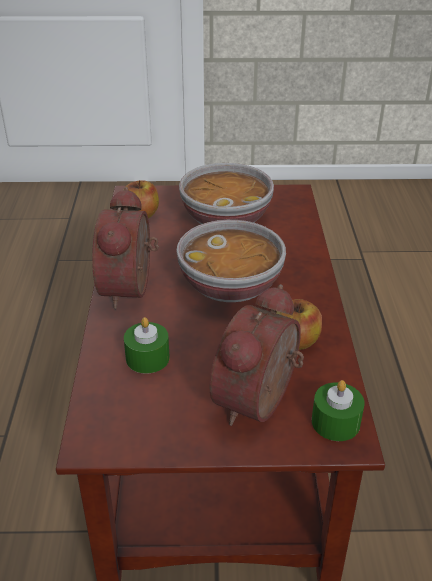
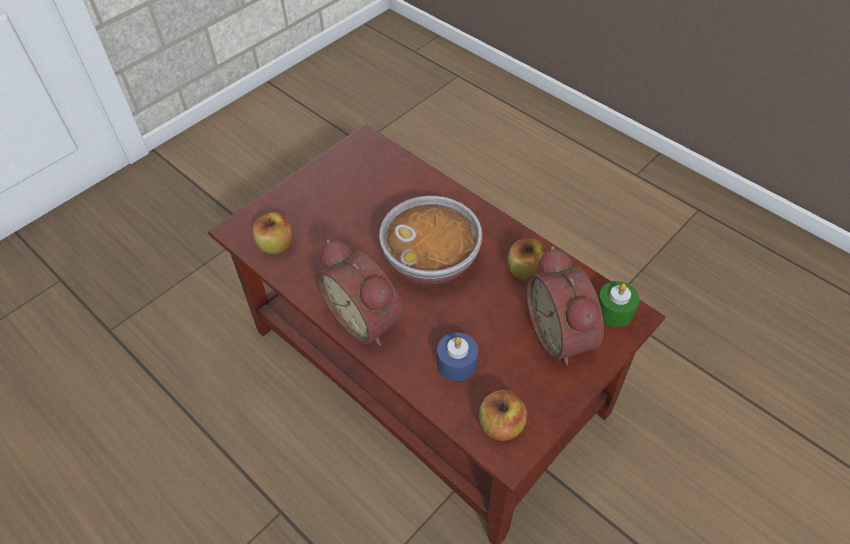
camera: 45 degrees left, 15 degrees up
green candle [124,317,170,374] -> blue candle [437,333,478,381]
bowl [179,163,274,224] -> none
none -> apple [479,390,527,441]

